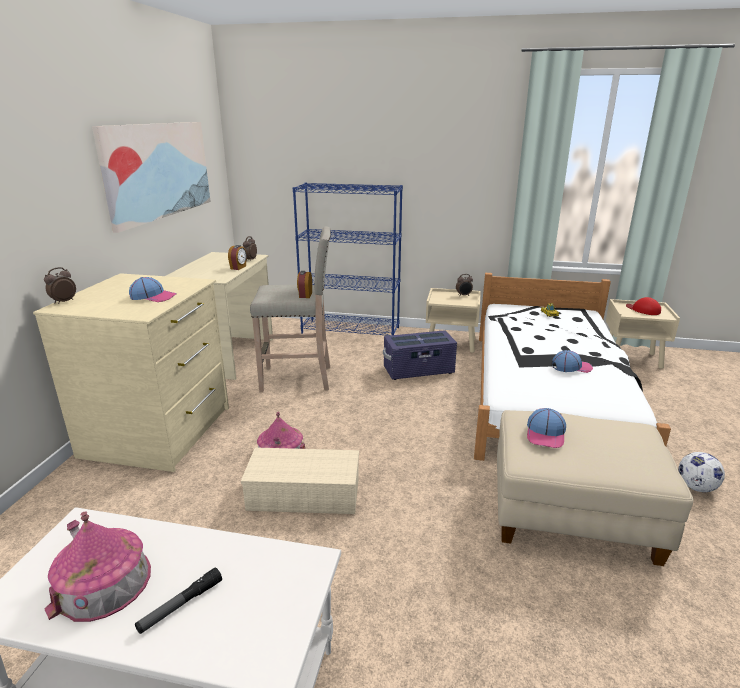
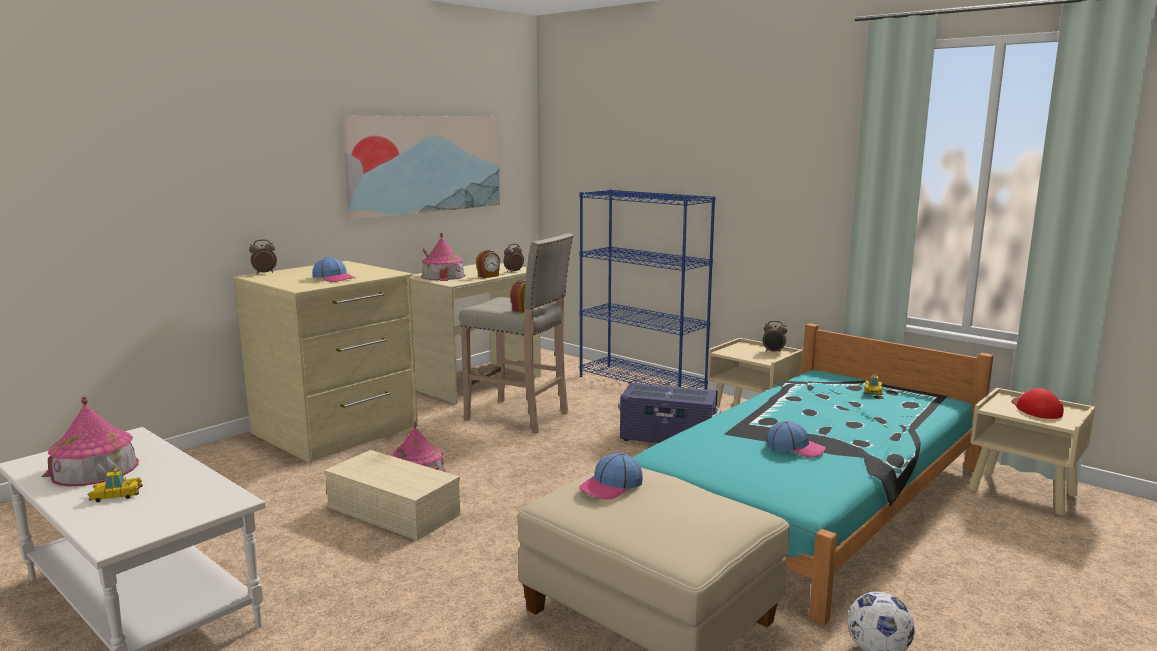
camera: 30 degrees right, 10 degrees down
flashlight [135,568,222,634] -> toy car [88,468,143,502]
white bed [474,273,671,461] -> turquoise bed [632,323,994,626]
none -> toy house [421,233,465,281]

